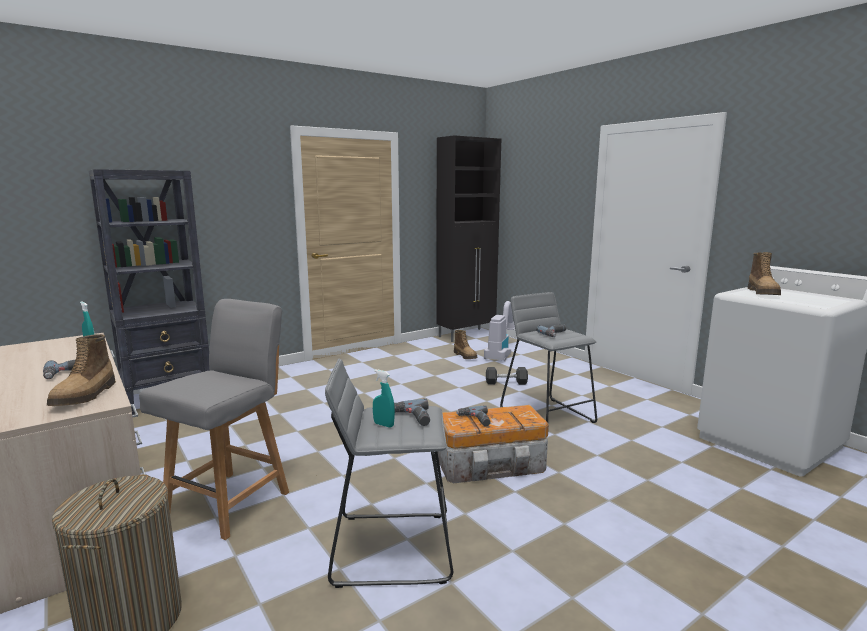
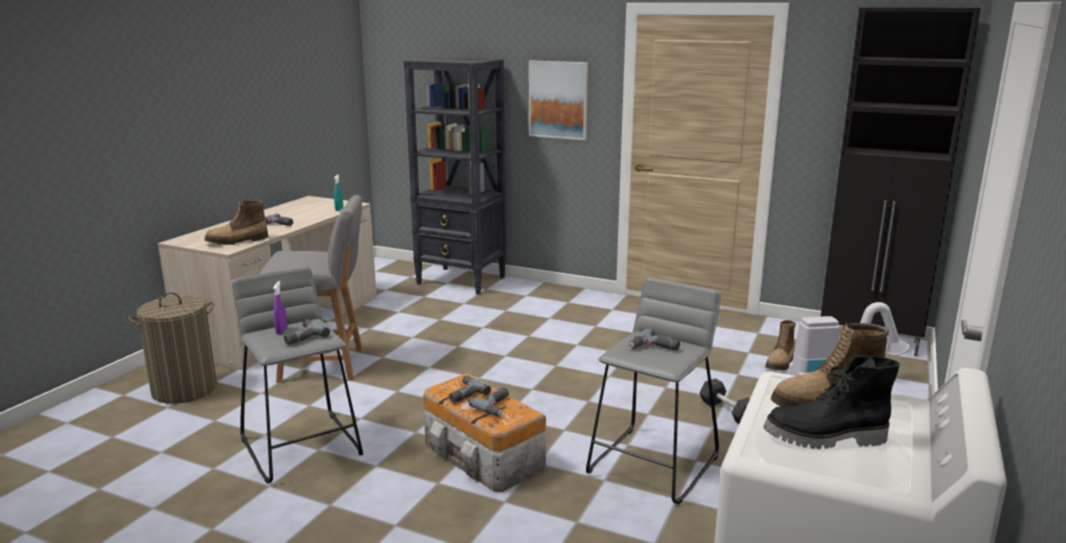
camera: 60 degrees right, 5 degrees up
turquoise spray bottle [373,369,395,428] -> purple spray bottle [273,281,287,335]
none -> power drill [469,387,509,417]
none -> picture [529,61,588,140]
none -> black boot [764,355,900,449]

